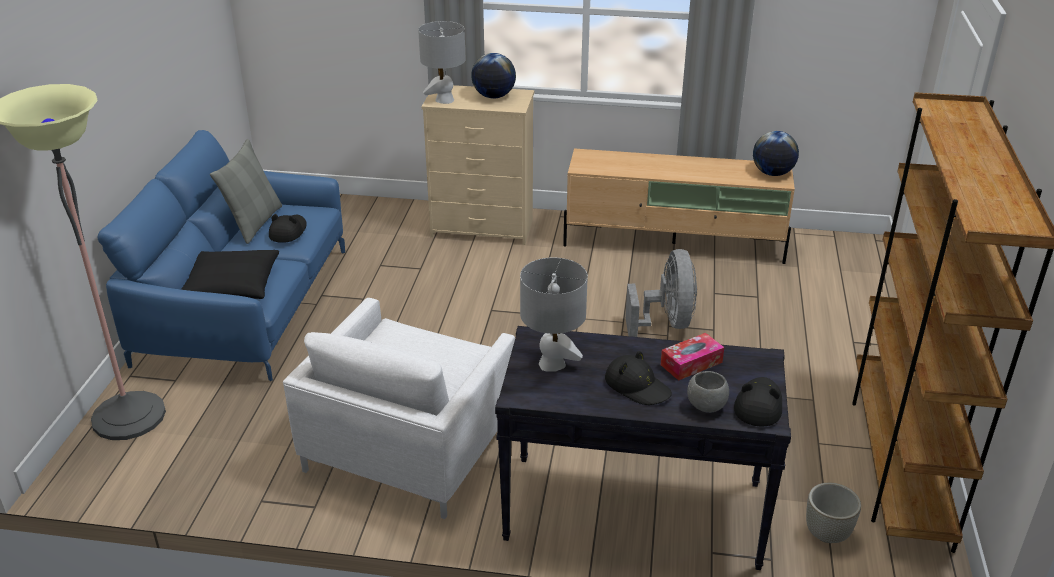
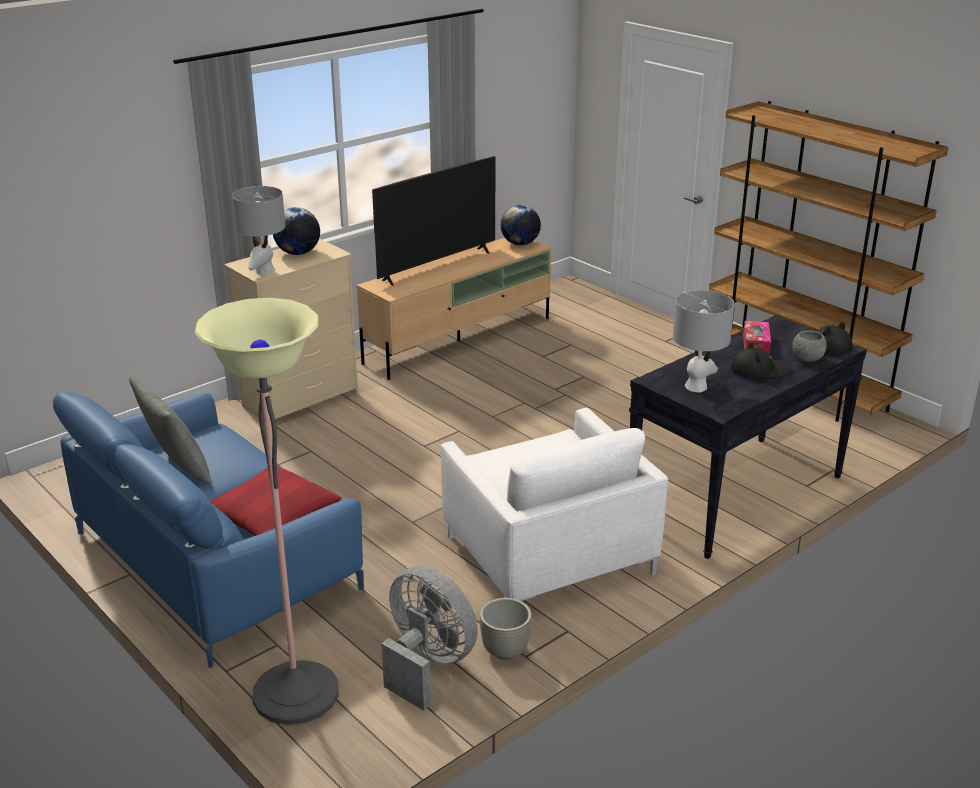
camera: 50 degrees left, 5 degrees down
black pillow [181,250,279,299] -> red pillow [210,465,341,536]
black hat [269,214,307,243] -> none
grey fan [625,249,697,337] -> grey fan moved to [381,565,478,711]
grey planter [806,482,861,543] -> grey planter moved to [480,598,532,660]
none -> television [372,156,495,286]

